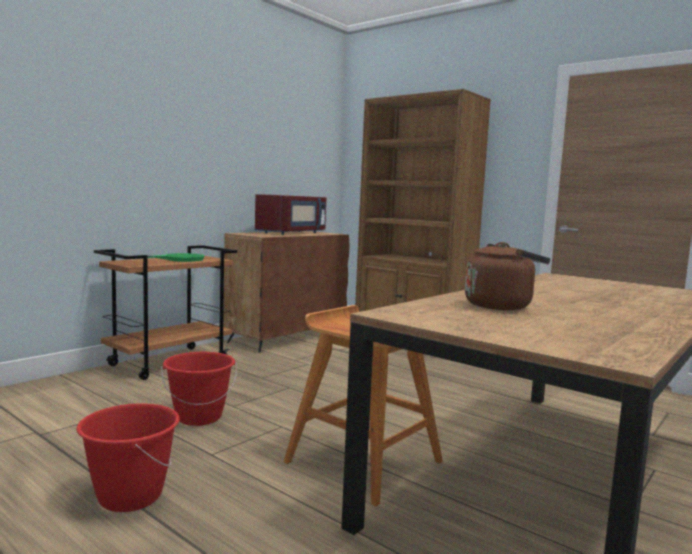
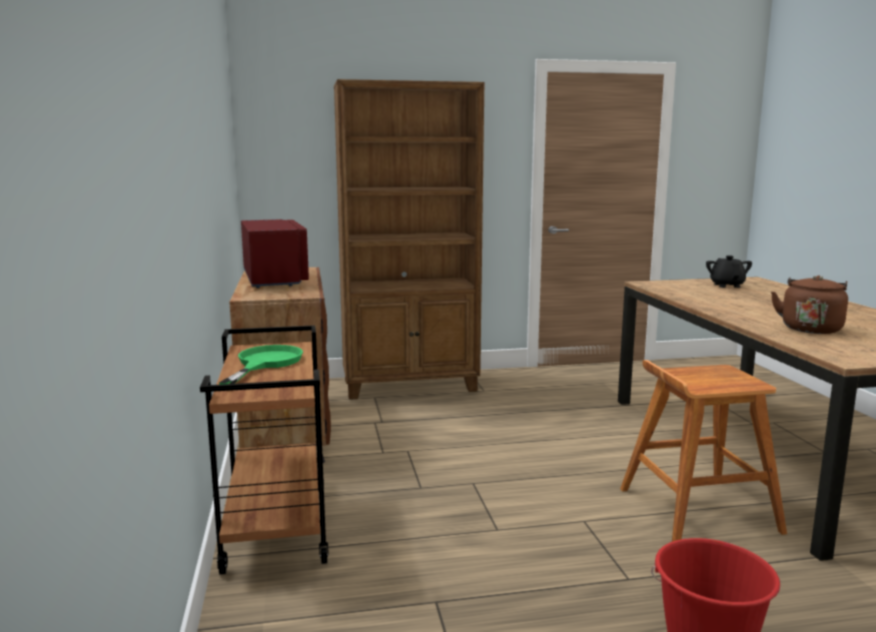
camera: 50 degrees left, 5 degrees up
red bucket [161,352,237,426] -> none
none -> black teapot [706,255,752,288]

